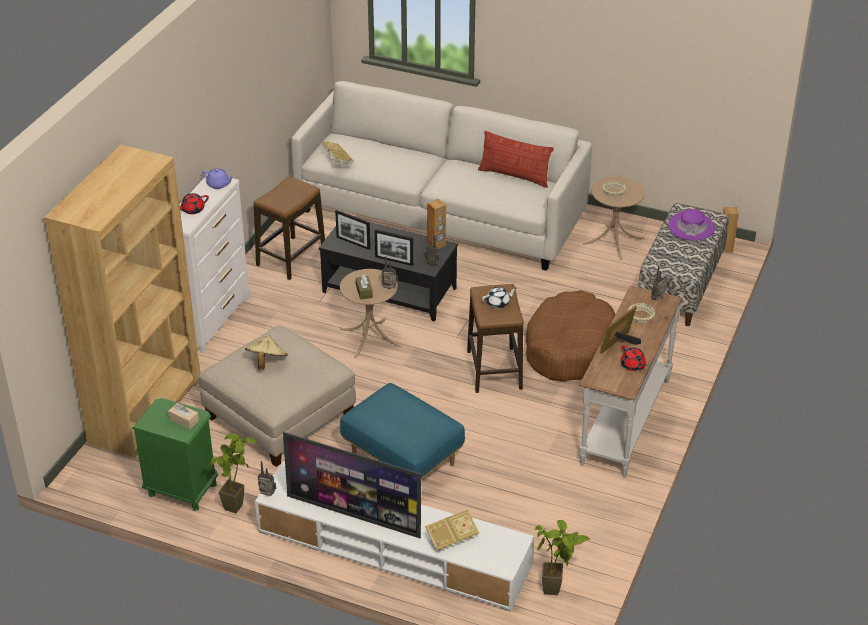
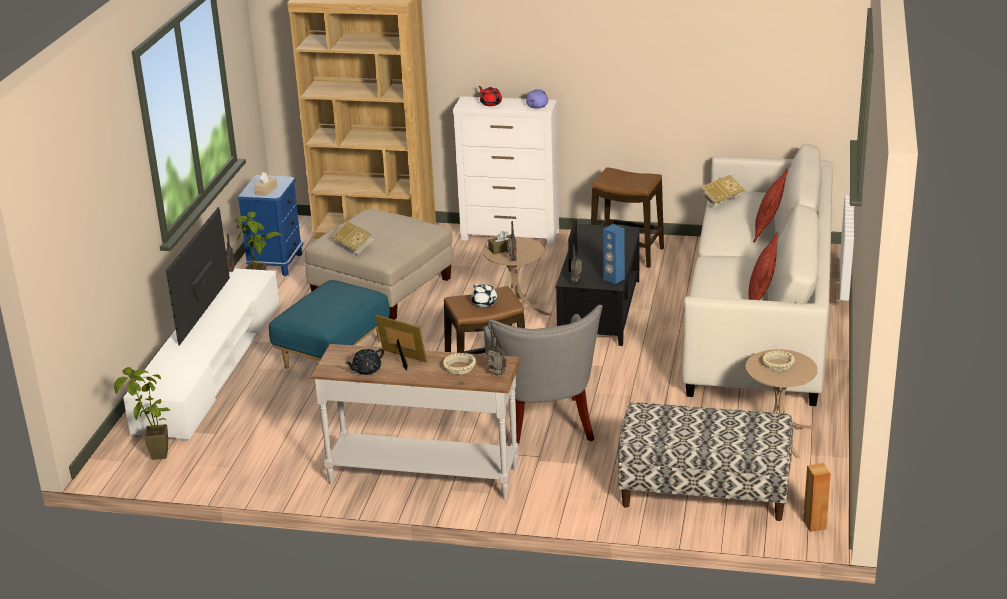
camera: 80 degrees right, 10 degrees down
green nightstand [132,398,218,511] -> blue nightstand [238,175,303,276]
beige hat [245,335,288,370] -> none
picture frame [335,210,371,250] -> none
book [425,509,479,552] -> book moved to [331,221,373,255]
brown speaker [427,199,446,249] -> blue speaker [603,224,625,284]
brown dog bed [526,290,615,381] -> grey armchair [483,305,602,444]
red teapot [621,345,647,371] -> black teapot [346,349,384,375]
purple hat [668,209,715,241] -> none
none -> pillow [753,169,788,243]

